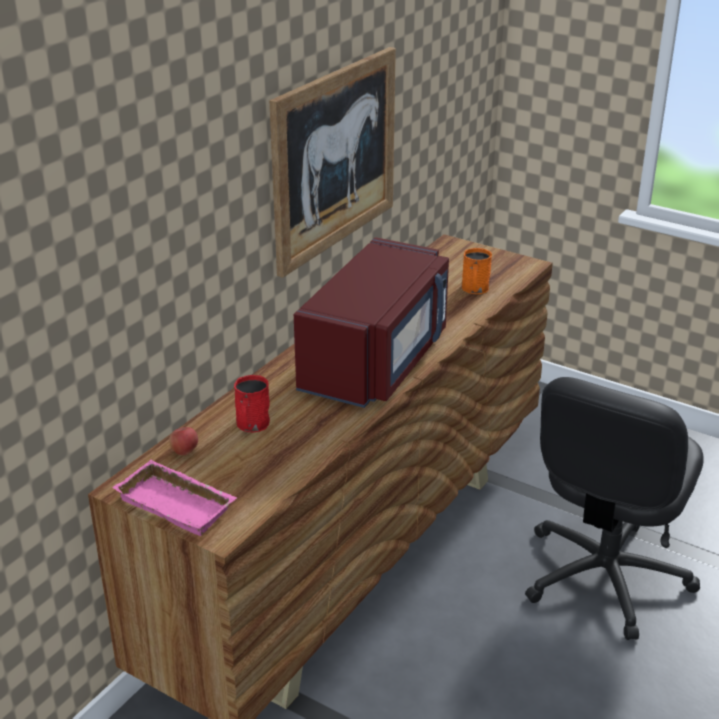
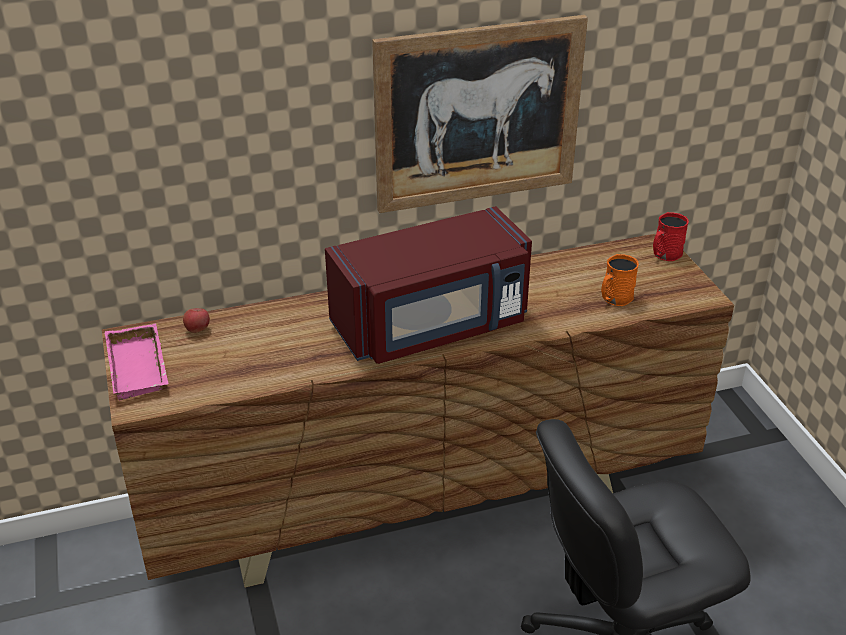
camera: 40 degrees right, 5 degrees up
red mug [234,375,270,432] -> red mug moved to [653,212,689,261]

